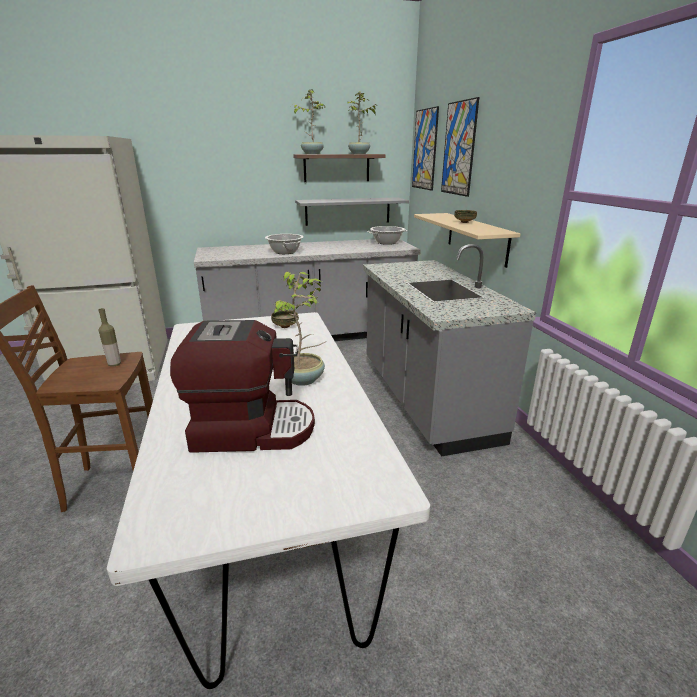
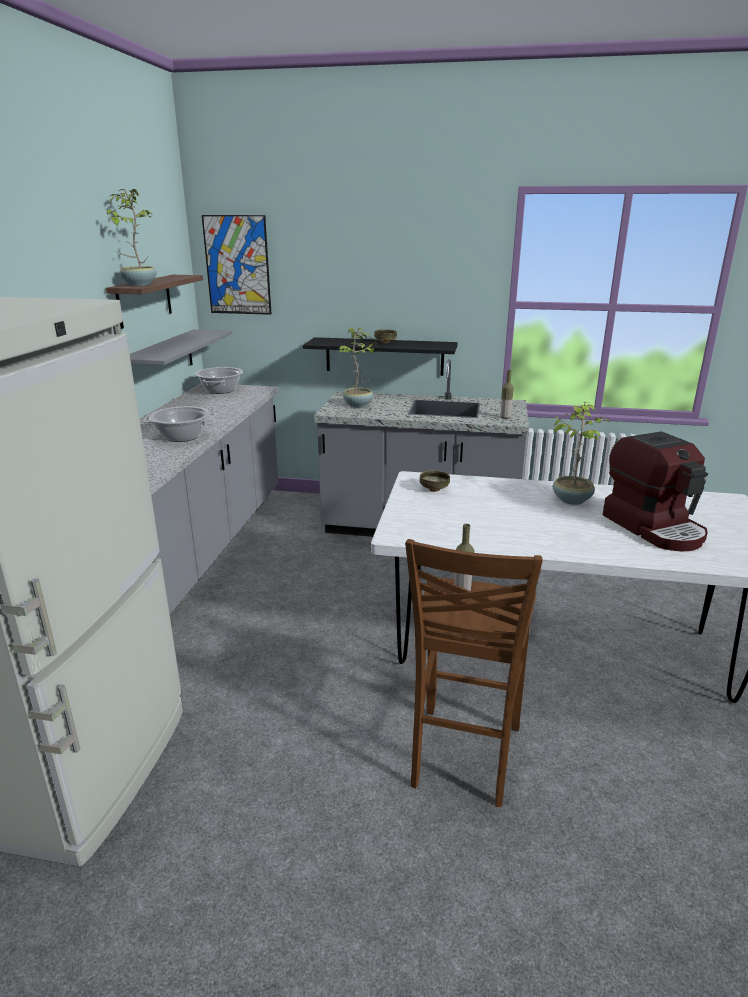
camera: 65 degrees left, 0 degrees up
coffee machine [170,320,315,453] -> coffee machine turned 135 degrees clockwise [603,431,708,551]
potted plant [347,91,376,154] -> potted plant moved to [339,328,378,407]
beige shelf [414,213,521,268] -> black shelf [303,337,458,376]
picture [441,97,479,197] -> none
none -> bottle [500,370,514,419]

